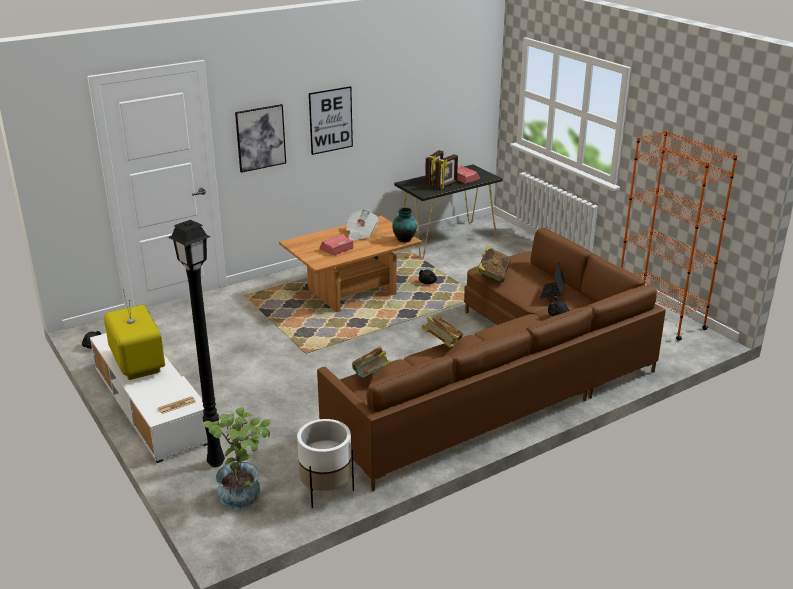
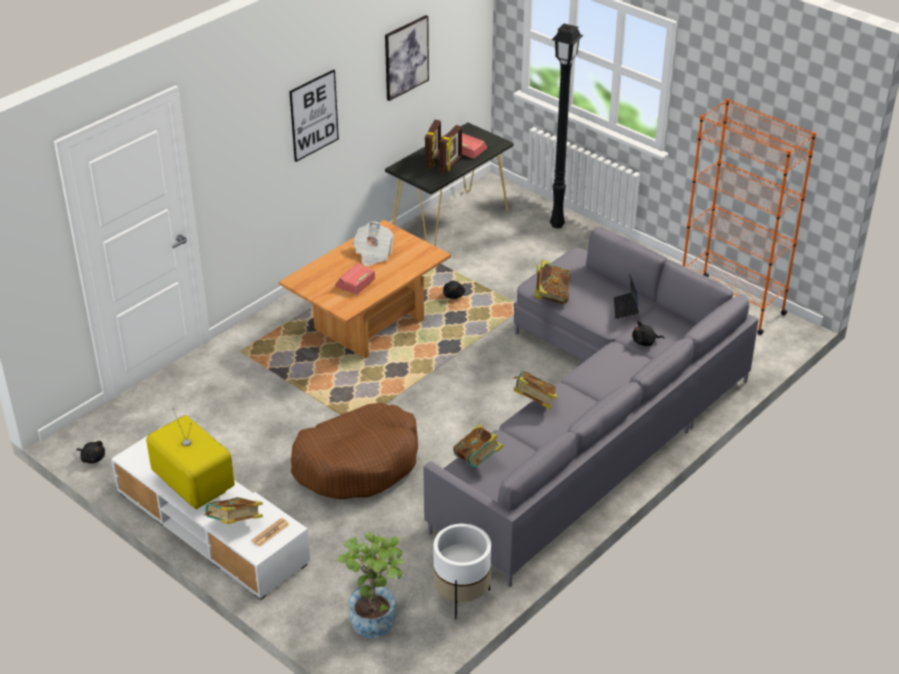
camera: 15 degrees left, 10 degrees up
black floor lamp [168,220,225,467] -> black floor lamp moved to [550,24,583,229]
picture [235,104,286,173] -> picture moved to [385,15,429,101]
brown sofa [317,228,666,491] -> grey sofa [423,227,759,587]
vase [392,207,417,242] -> none
none -> book [204,497,263,524]
none -> brown dog bed [291,403,418,499]

